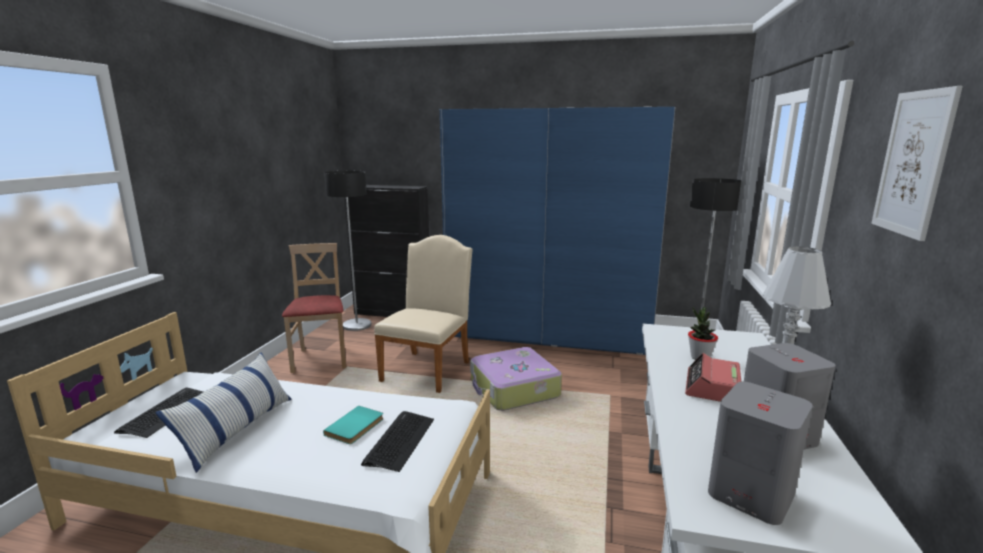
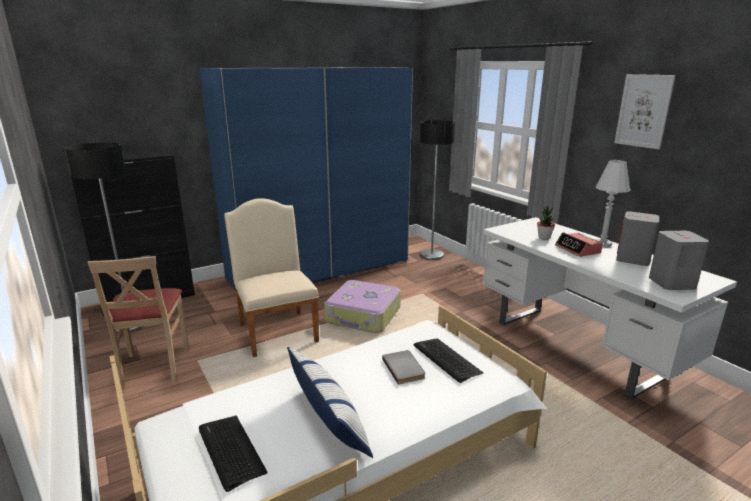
camera: 45 degrees left, 5 degrees up
beige chair [282,243,346,373] -> beige chair turned 135 degrees counterclockwise [87,256,189,389]
turquoise book [323,406,383,444] -> grey book [382,350,426,385]

